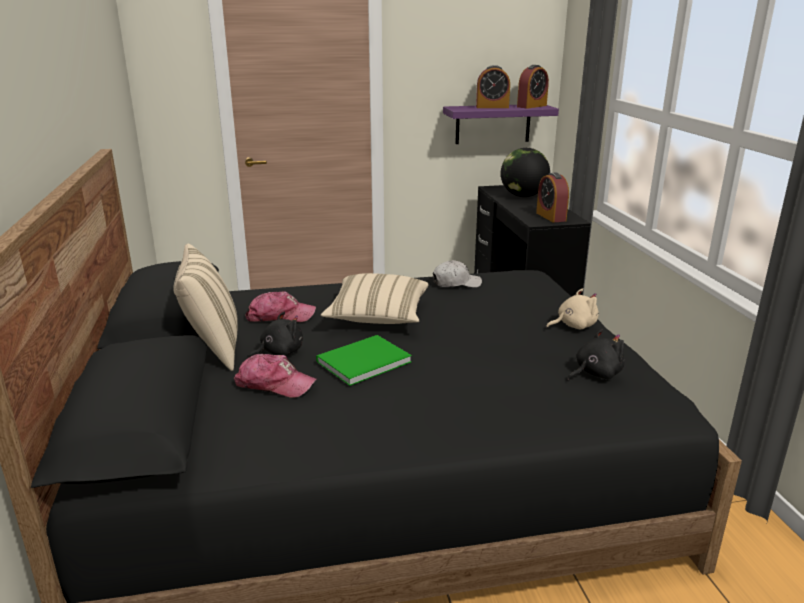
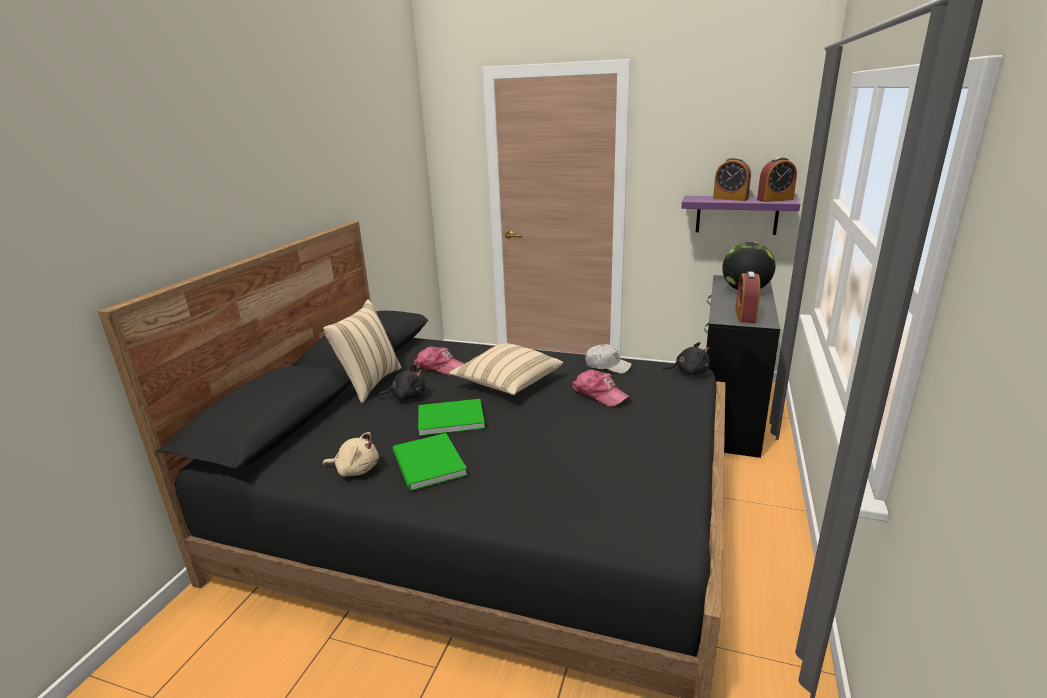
camera: 30 degrees right, 0 degrees up
cap [234,354,317,398] -> cap moved to [572,370,630,407]
beige plush toy [546,288,599,329] -> beige plush toy moved to [322,432,379,477]
black plush toy [568,329,625,380] -> black plush toy moved to [663,342,710,375]
none -> green book [393,433,467,491]

